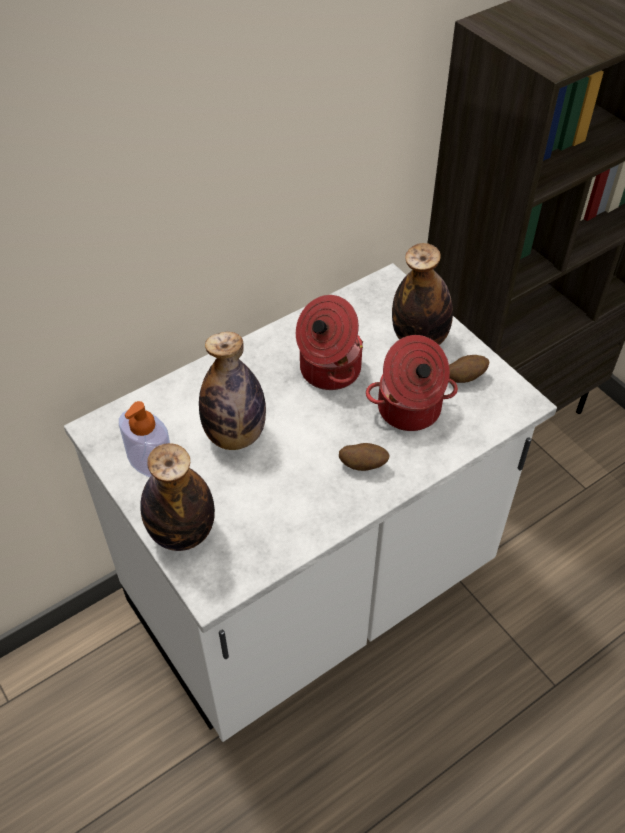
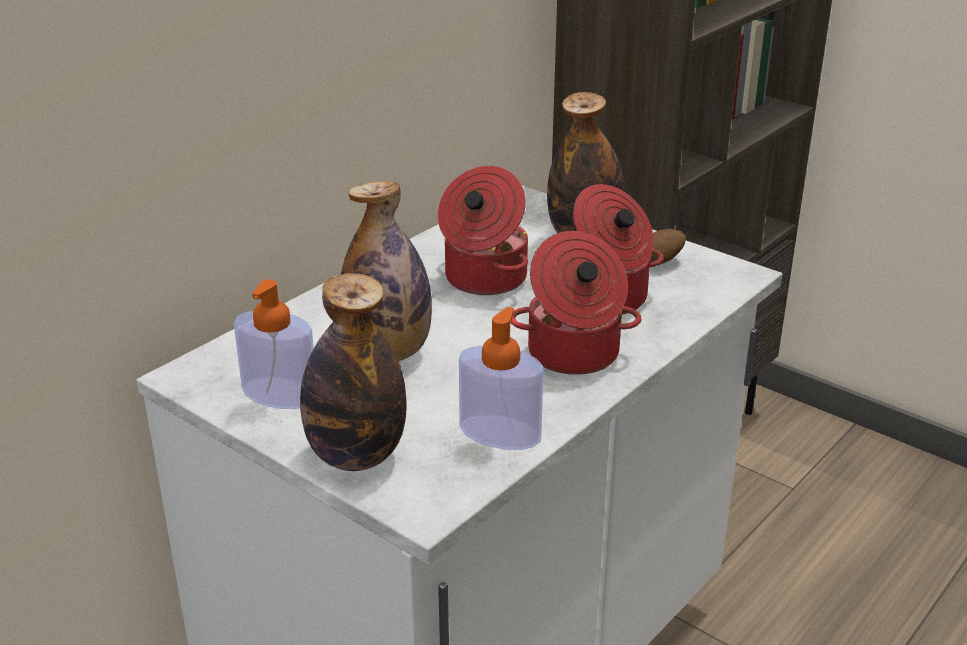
camera: 15 degrees left, 20 degrees down
potato [339,443,390,471] -> cooking pot [511,231,642,375]
none -> soap dispenser [459,307,544,450]

